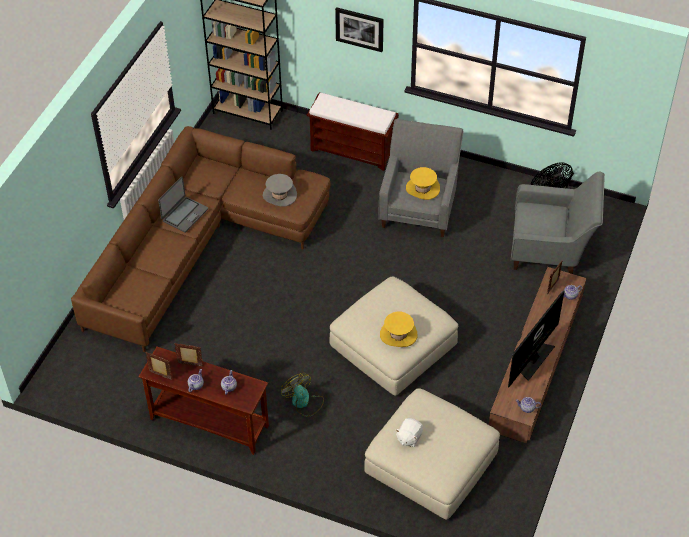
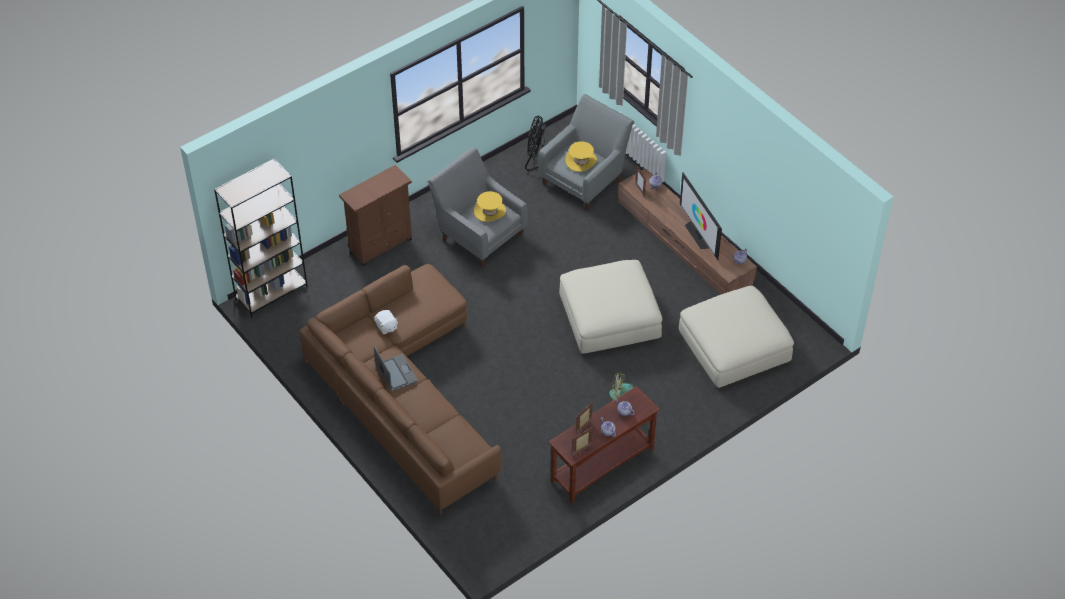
camera: 60 degrees left, 0 degrees up
grey hat [263,174,297,207] -> none
brown bench [307,92,399,171] -> brown cabinet [339,165,412,267]
picture [335,7,384,52] -> none
yellow hat [380,312,417,347] -> yellow hat moved to [565,141,597,172]
white plush toy [396,418,423,447] -> white plush toy moved to [375,310,398,335]

